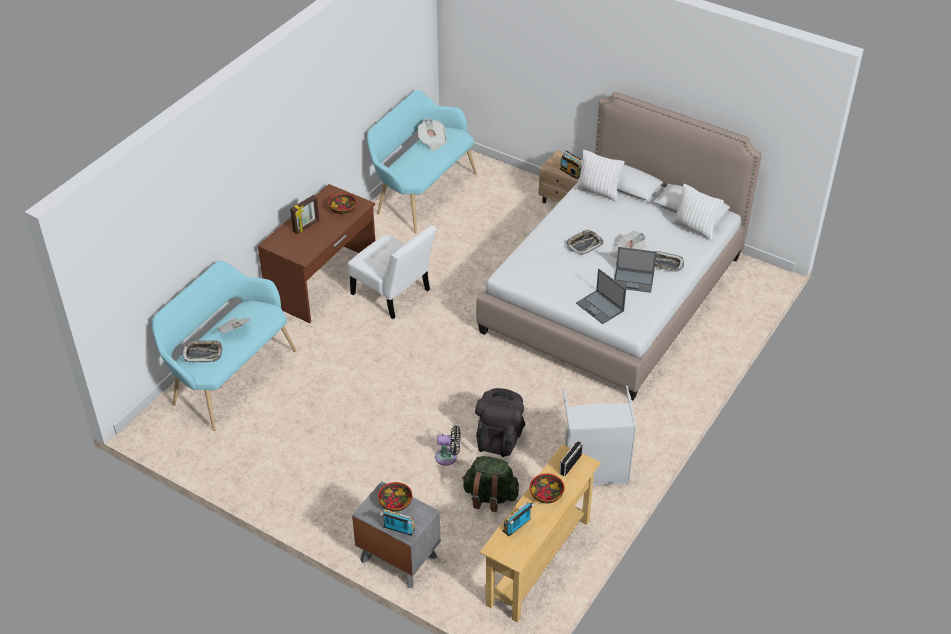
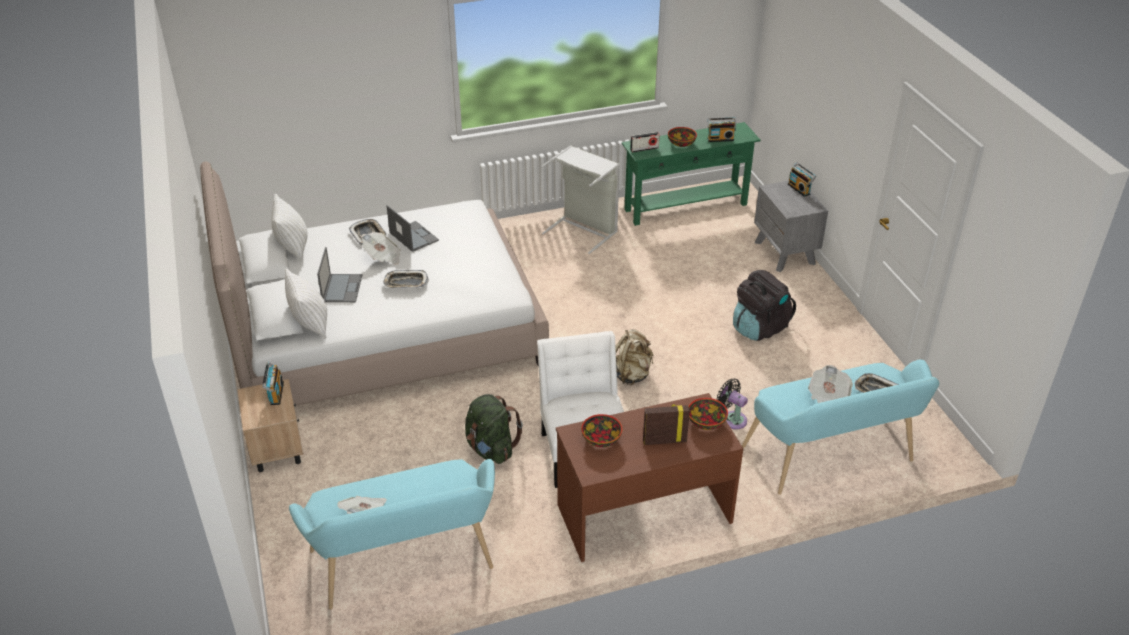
camera: 140 degrees left, 5 degrees down
bowl [378,482,412,512] -> bowl moved to [689,398,728,430]
black fan [435,426,460,466] -> black fan moved to [716,378,748,429]
green backpack [462,456,519,512] -> green backpack moved to [465,394,523,464]
black backpack [475,388,525,457] -> black backpack moved to [733,270,796,341]
beige console table [480,444,601,622] -> green console table [622,122,761,226]
laptop [576,269,626,324] -> laptop moved to [317,247,362,302]
none -> beige backpack [616,329,653,385]

